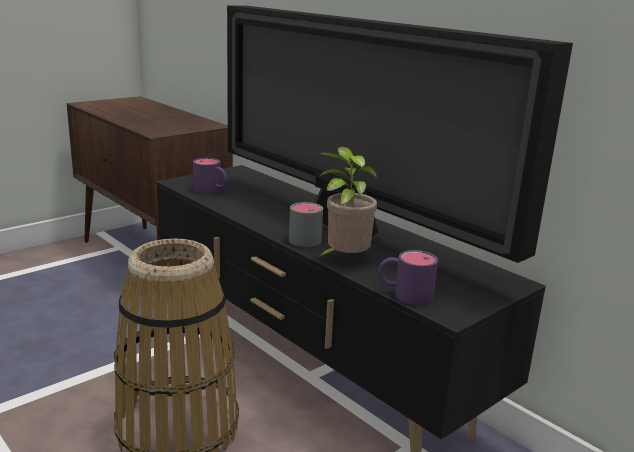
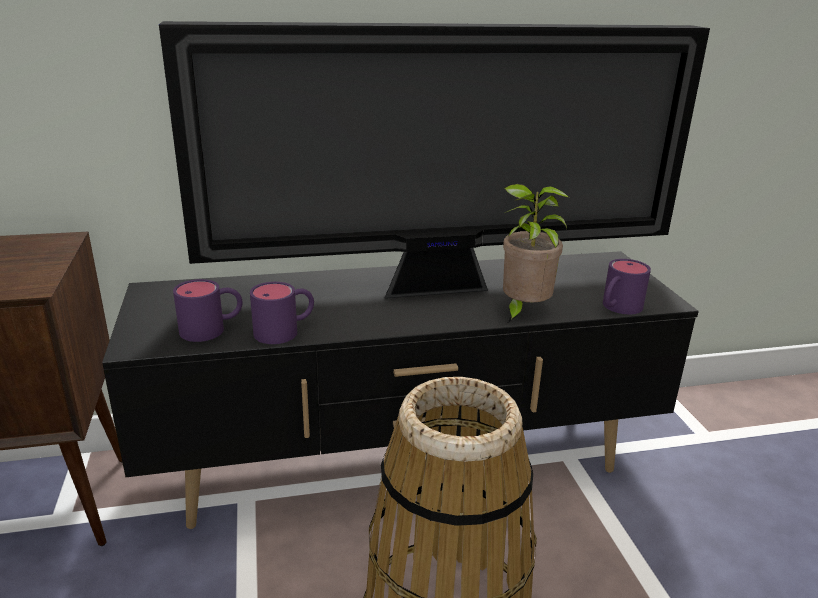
camera: 60 degrees left, 5 degrees up
grey mug [289,202,323,247] -> none
none -> purple mug [250,282,314,344]

